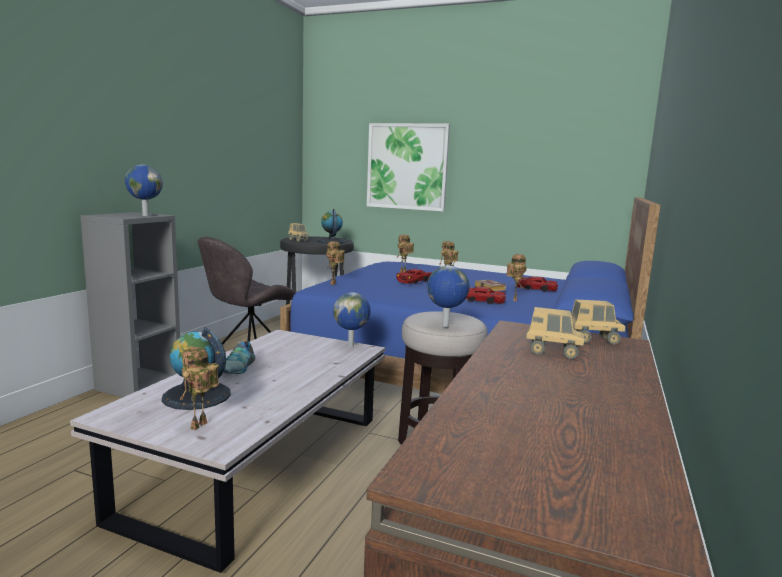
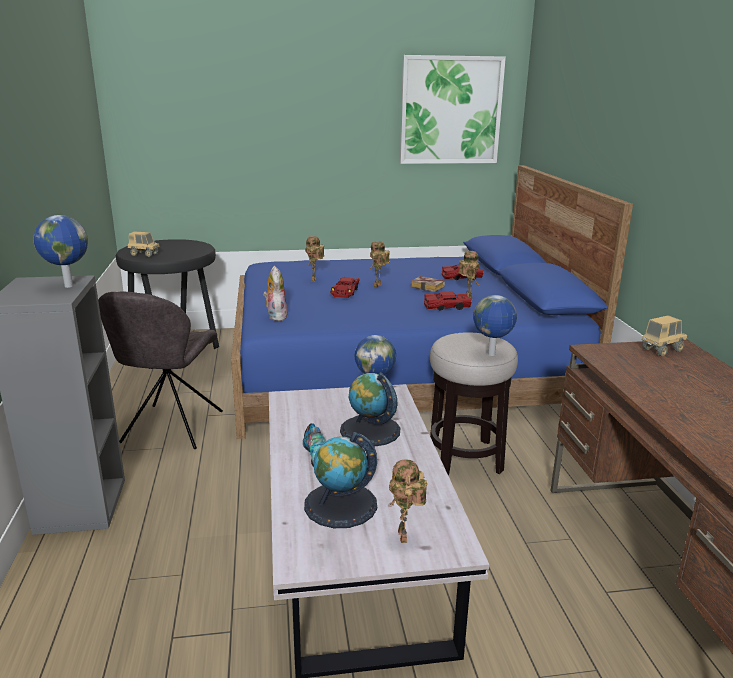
camera: 30 degrees left, 10 degrees up
globe [317,209,347,243] -> globe moved to [340,372,400,447]
toy robot [326,241,345,285] -> plush toy [263,266,288,321]
picture [367,123,450,211] -> picture moved to [400,55,506,164]
toy truck [526,307,584,359] -> none

